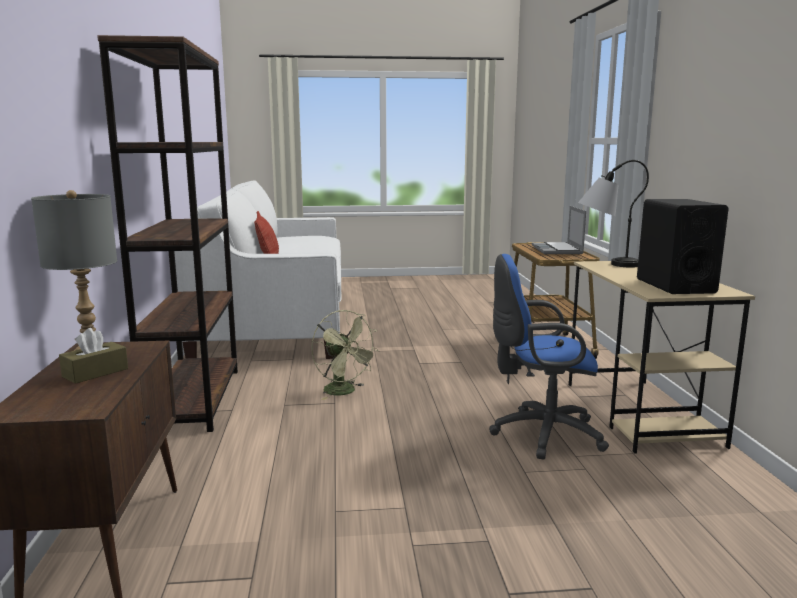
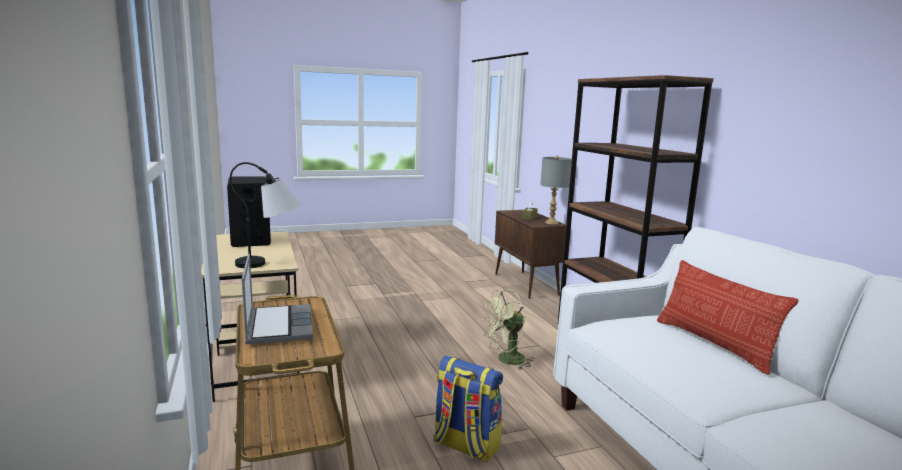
camera: 165 degrees right, 0 degrees up
green fan [312,310,379,400] -> green fan turned 60 degrees counterclockwise [482,289,535,370]
blue office chair [489,254,609,459] -> none
none -> backpack [434,356,503,463]

